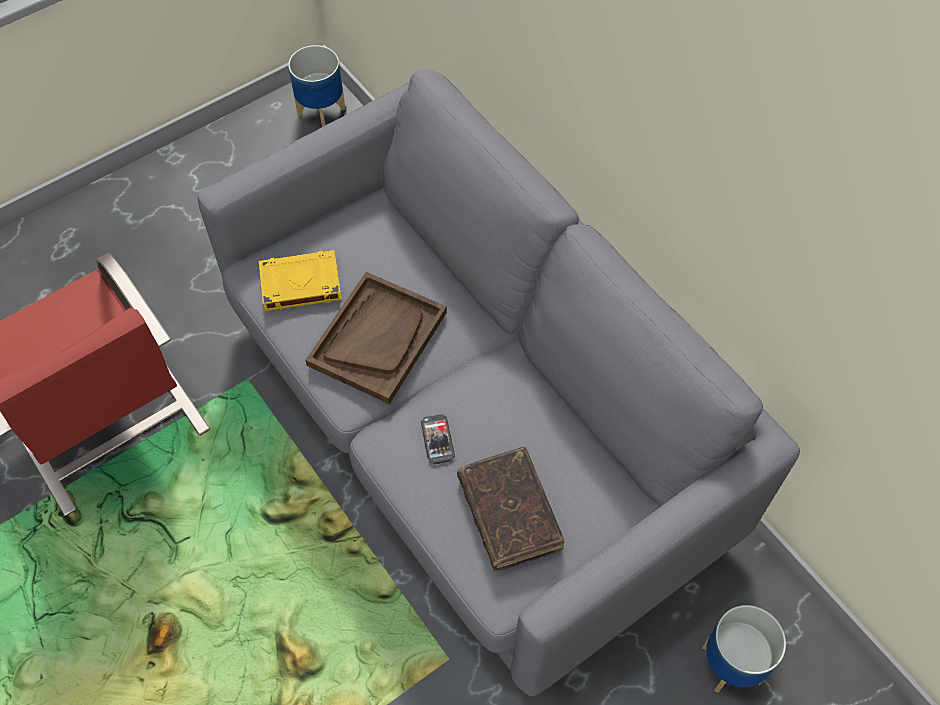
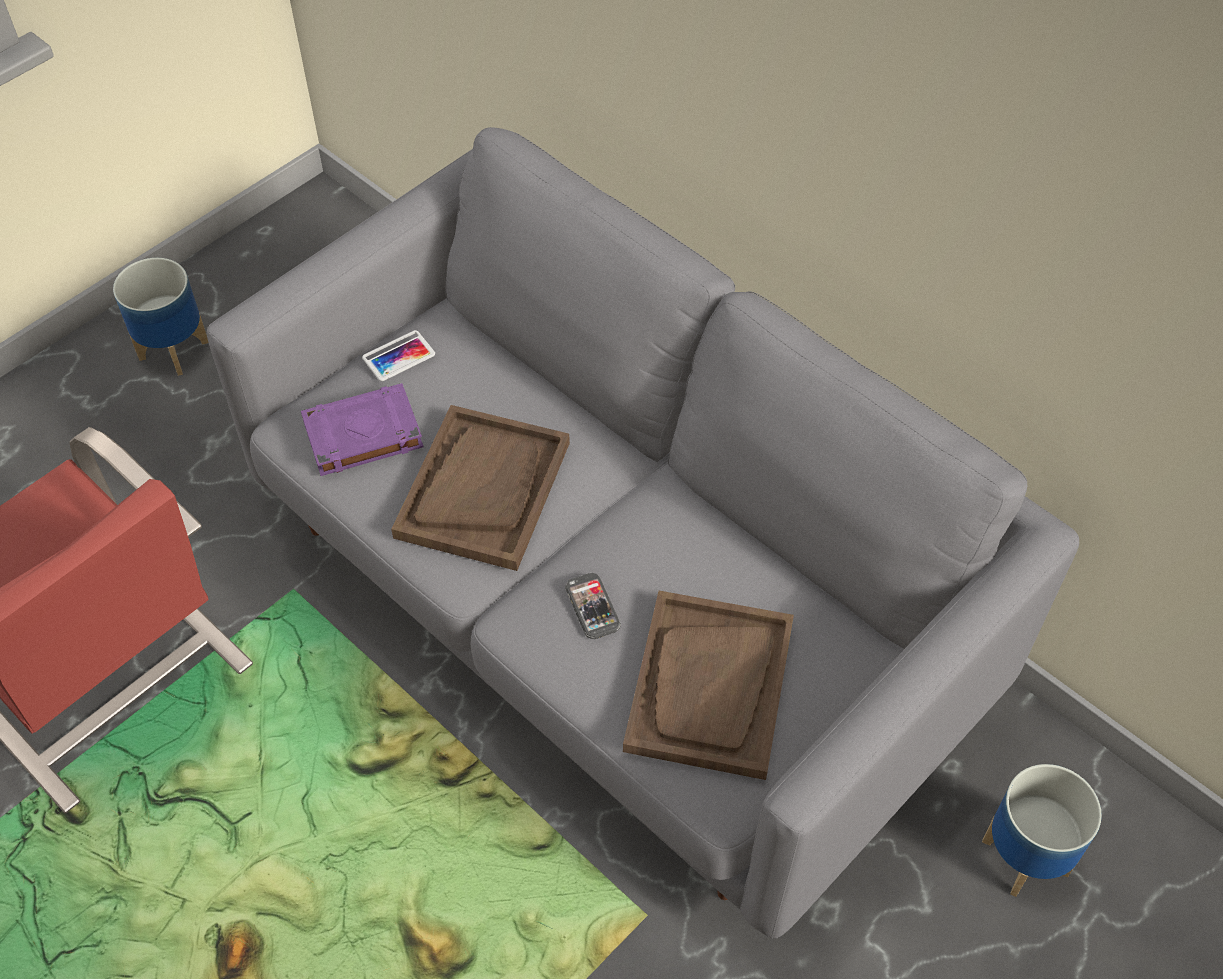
camera: 10 degrees left, 5 degrees down
yellow book [259,250,342,311] -> purple book [301,383,424,476]
planter [288,45,346,127] -> planter moved to [113,258,208,376]
brown book [457,447,564,571] -> brown tray [623,591,794,780]
none -> phone [362,330,435,381]

